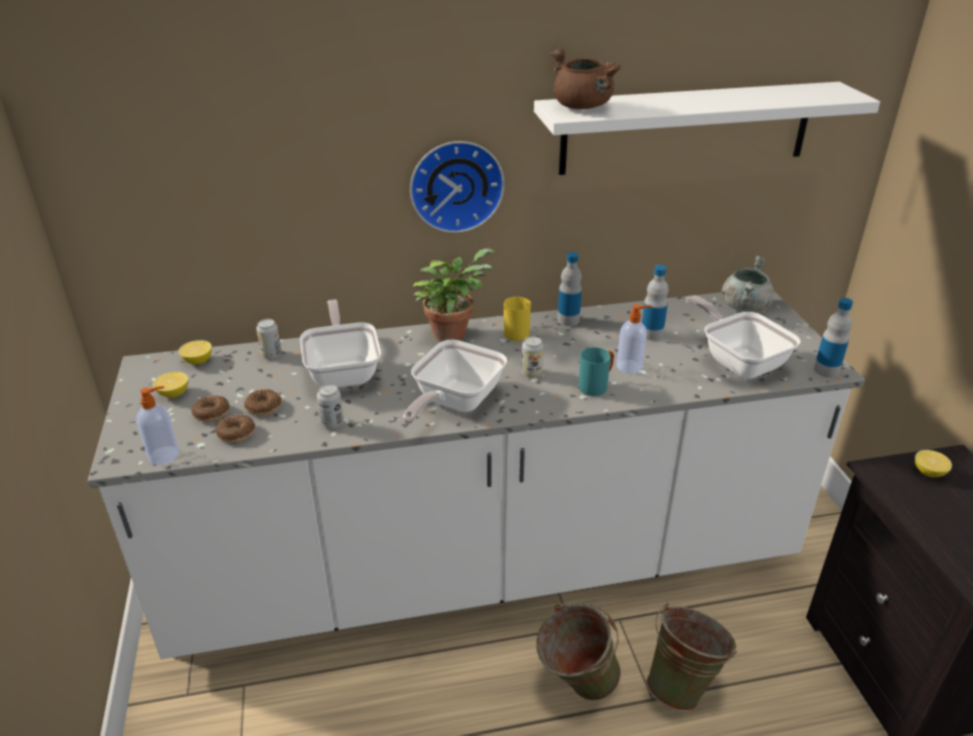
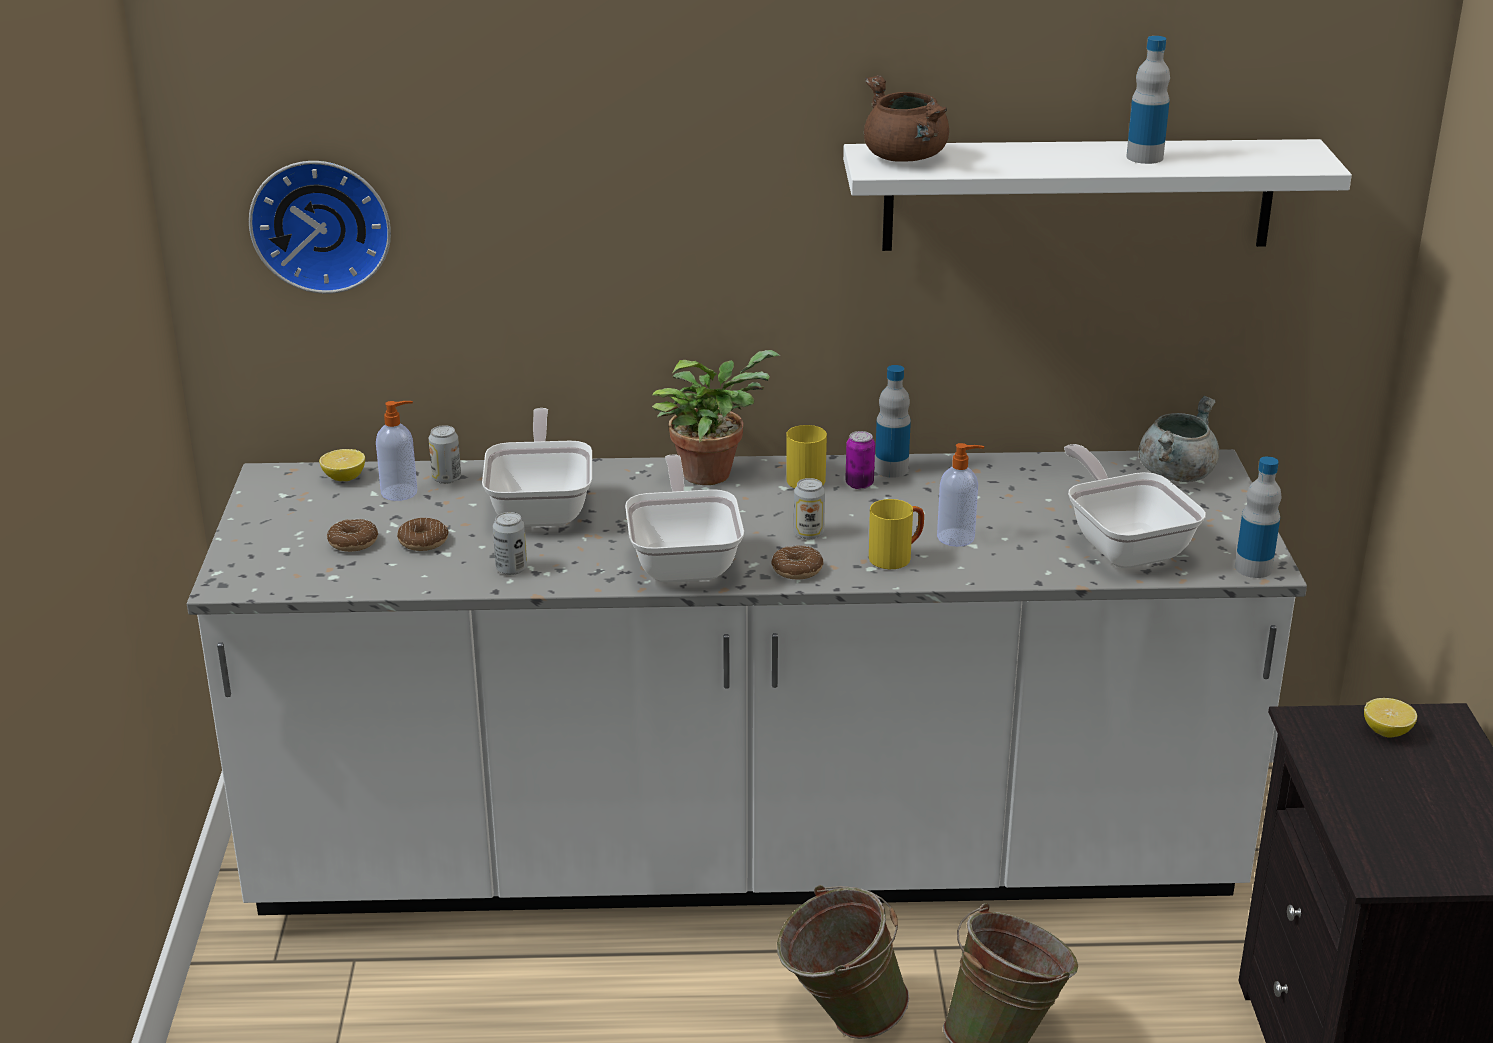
camera: 10 degrees right, 5 degrees down
soap dispenser [137,386,179,465] -> soap dispenser moved to [376,401,417,501]
lemon [153,372,188,398] -> none
donut [216,415,255,443] -> donut moved to [771,545,824,579]
frying pan [403,340,507,424] -> frying pan turned 135 degrees clockwise [625,454,744,583]
wall clock [410,141,505,233] -> wall clock moved to [249,161,391,294]
turquoise mug [579,347,614,396] -> yellow mug [869,499,924,569]
bottle [642,265,668,341] -> bottle moved to [1126,36,1170,164]
none -> can [845,431,875,489]

